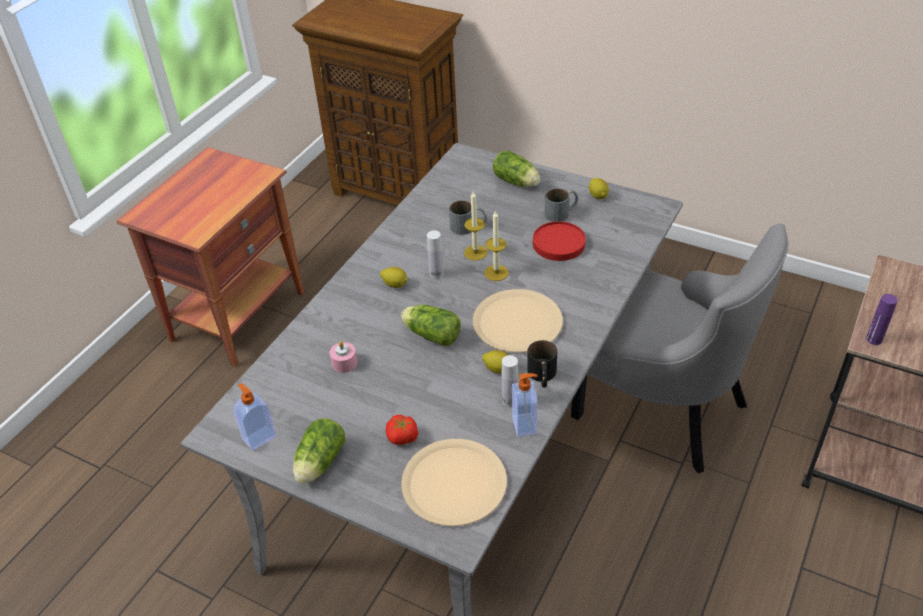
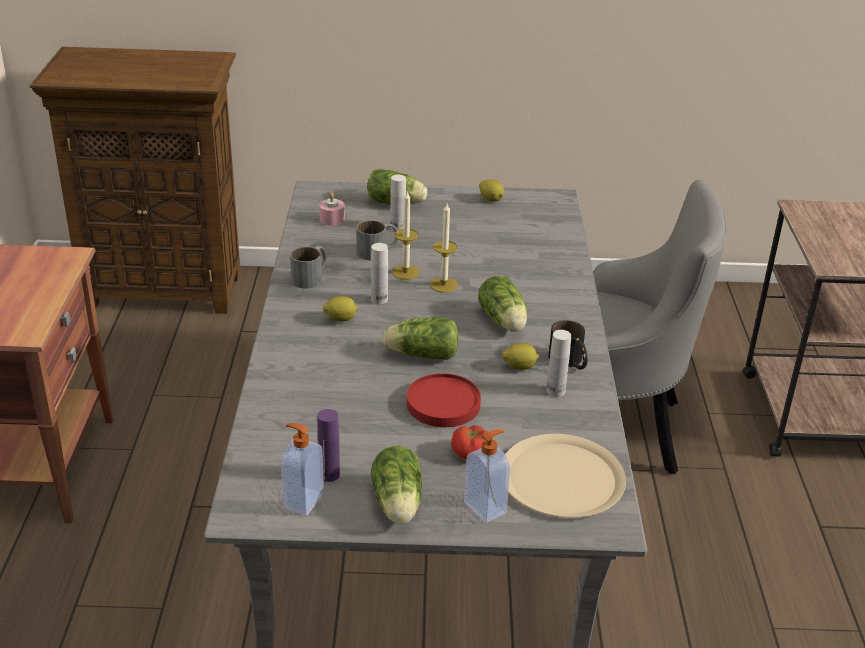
camera: 30 degrees left, 10 degrees down
pink candle [330,341,357,373] -> pink candle moved to [319,192,345,226]
beige plate [473,289,563,352] -> lettuce [478,276,527,332]
soap dispenser [512,373,538,437] -> soap dispenser moved to [464,429,510,523]
red plate [533,221,586,261] -> red plate moved to [407,373,481,427]
grey mug [544,188,578,222] -> grey mug moved to [290,246,327,289]
purple bottle [866,294,898,345] -> purple bottle moved to [317,409,340,482]
none -> white bottle [390,175,406,231]

